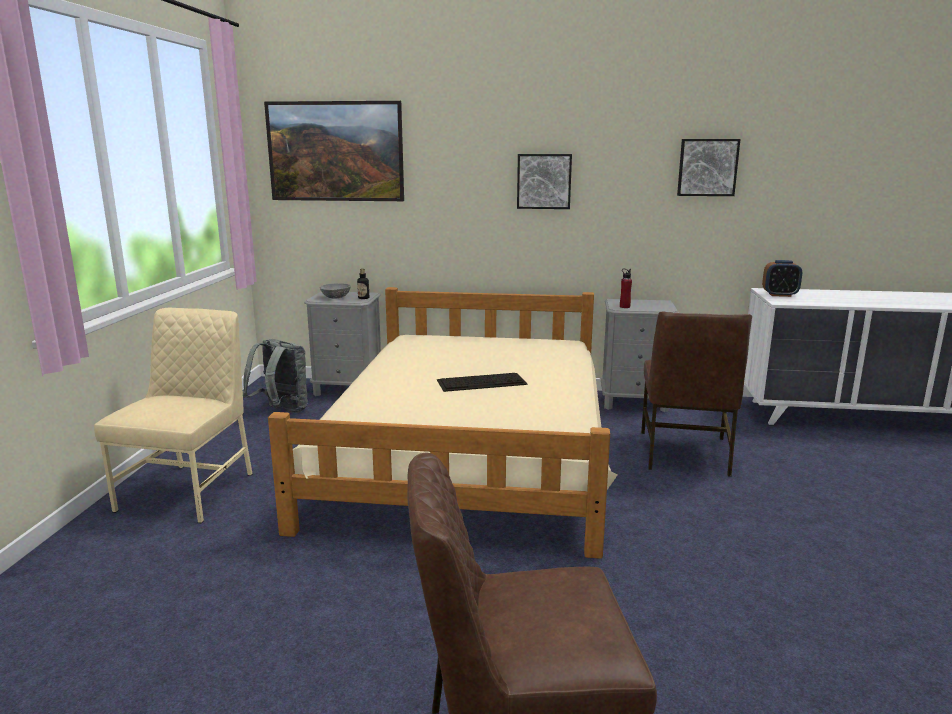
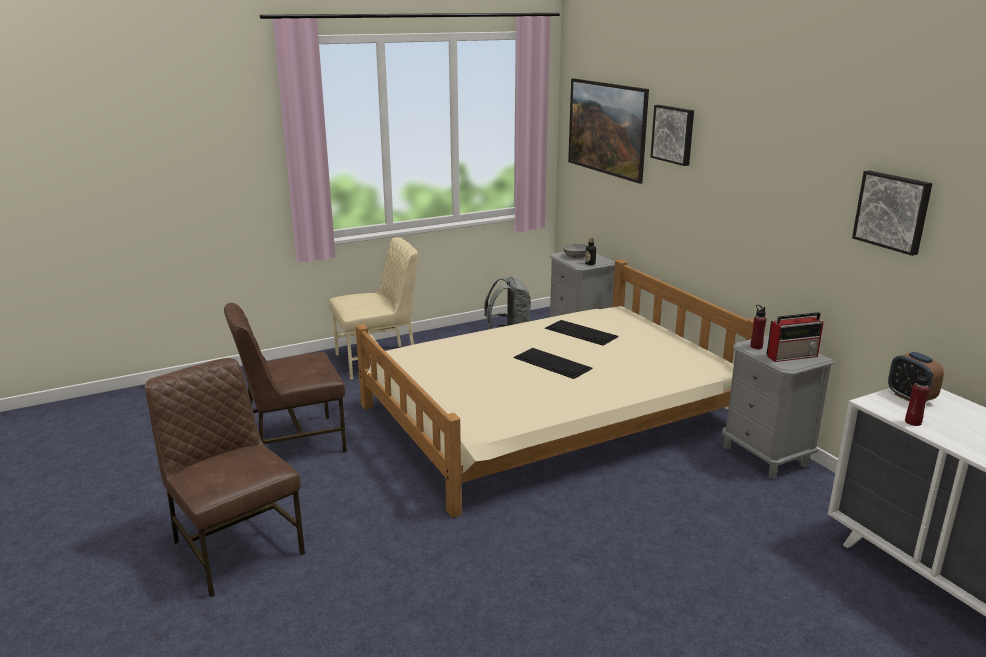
camera: 55 degrees right, 5 degrees up
picture [517,154,572,209] -> picture moved to [651,105,694,166]
brown chair [641,312,752,477] -> brown chair moved to [224,303,347,453]
none -> keyboard [545,320,619,346]
none -> radio [767,312,824,362]
none -> red bottle [905,370,933,426]

